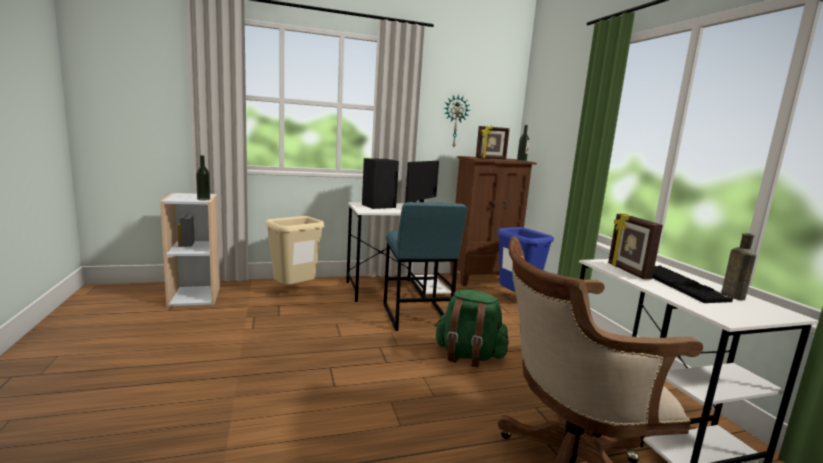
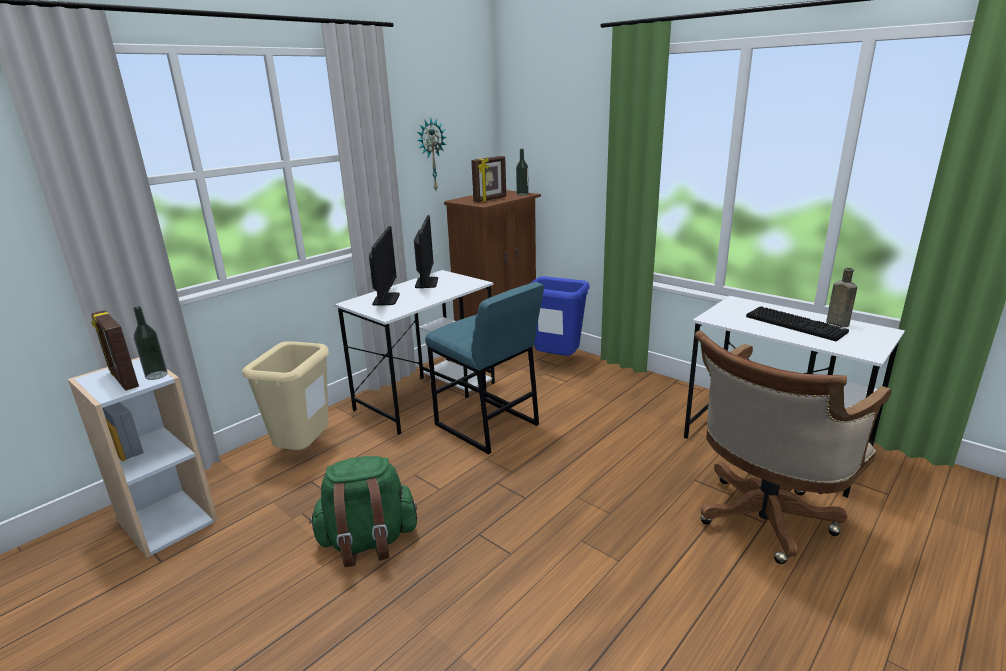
camera: 30 degrees left, 10 degrees up
black speaker [362,158,399,209] -> monitor [369,226,400,306]
green backpack [435,290,509,367] -> green backpack moved to [309,456,417,567]
picture frame [608,214,663,279] -> picture frame moved to [91,310,139,390]

